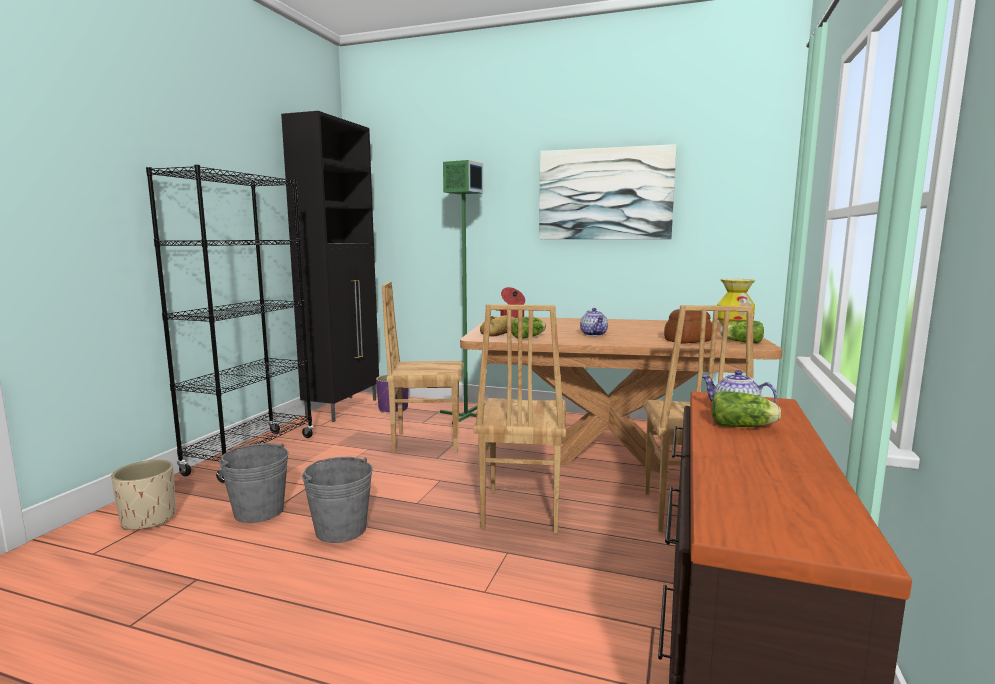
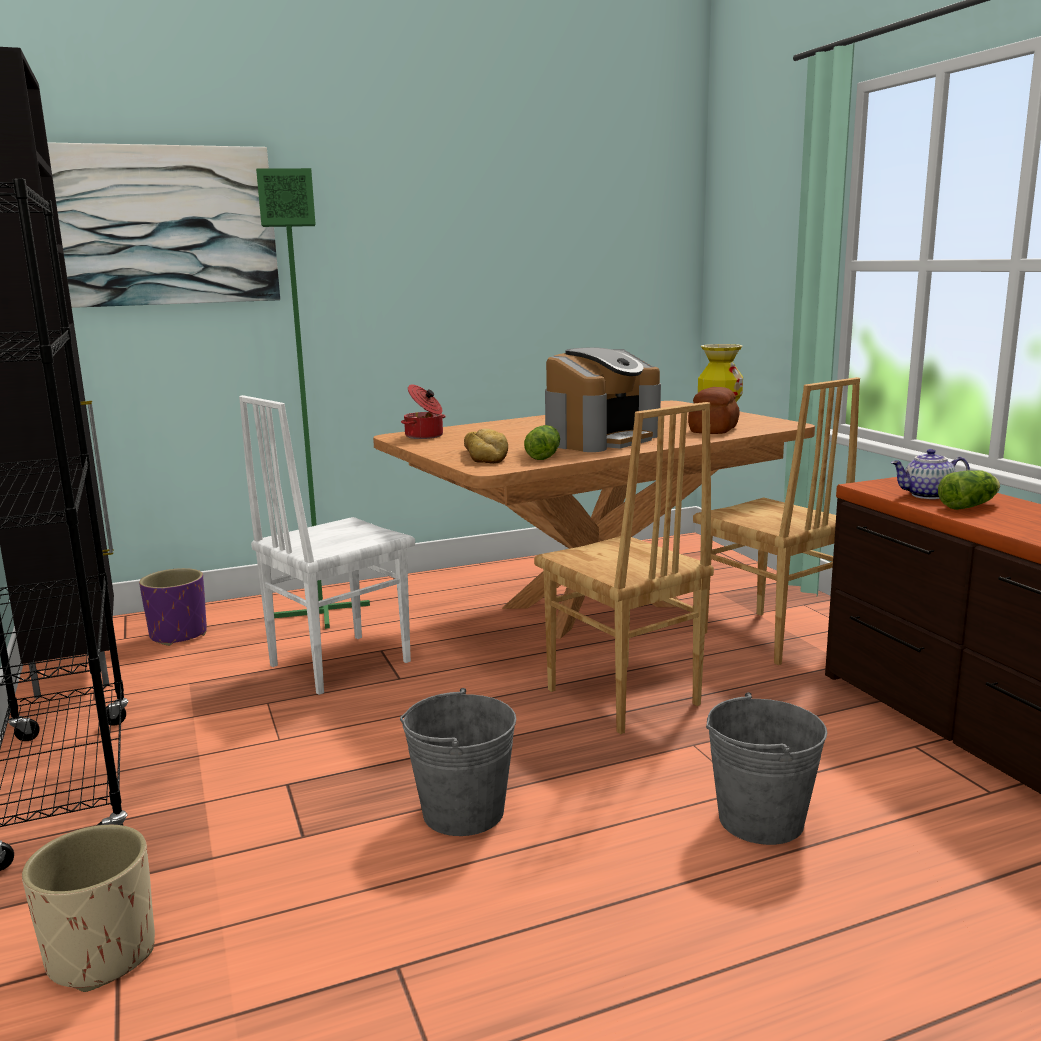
camera: 40 degrees left, 5 degrees up
grey bucket [219,443,289,523] -> grey bucket moved to [706,692,827,845]
brown chair [382,281,463,453] -> white chair [239,395,415,695]
picture [539,144,677,239] -> picture moved to [47,142,280,308]
teapot [580,308,608,336] -> coffee machine [545,347,661,452]
lettuce [720,321,764,343] -> none

